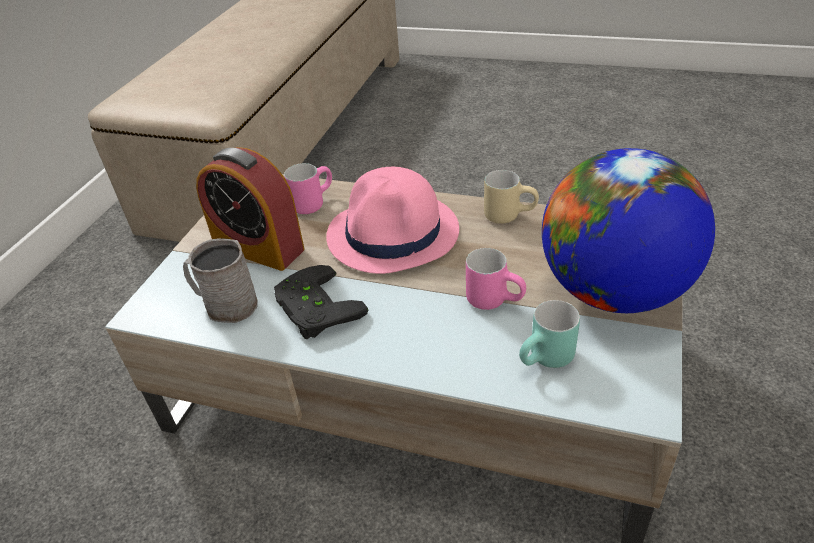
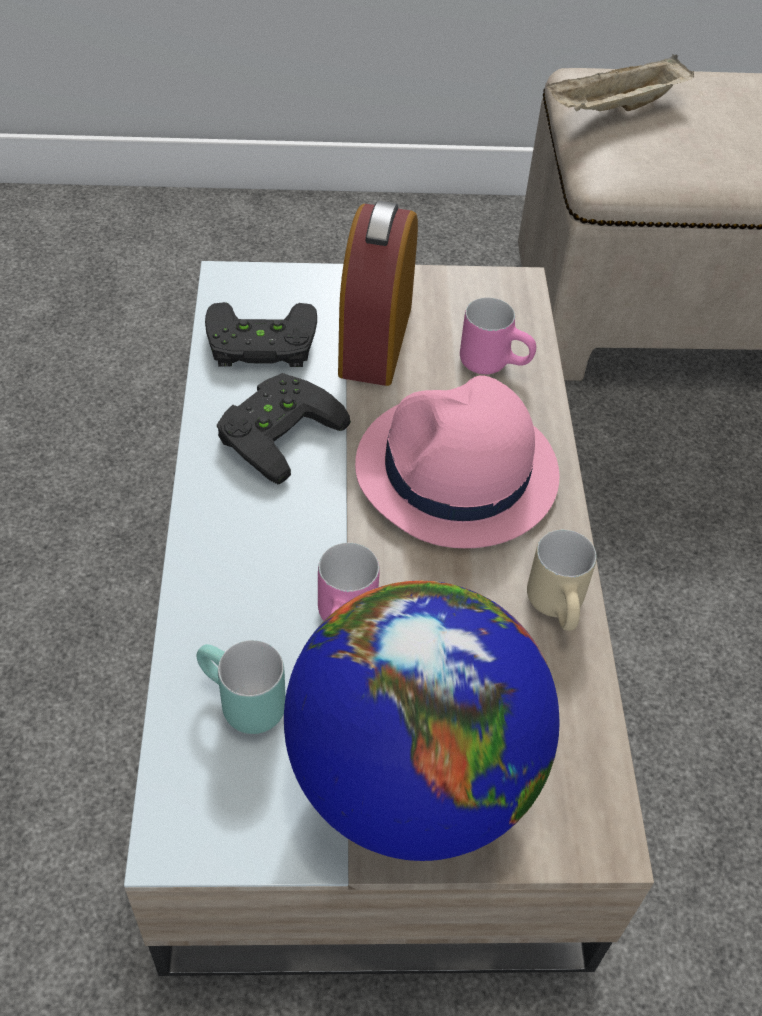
camera: 65 degrees right, 10 degrees up
grey mug [183,239,258,323] -> black game controller [205,302,317,367]
none -> beige tray [547,54,694,111]

